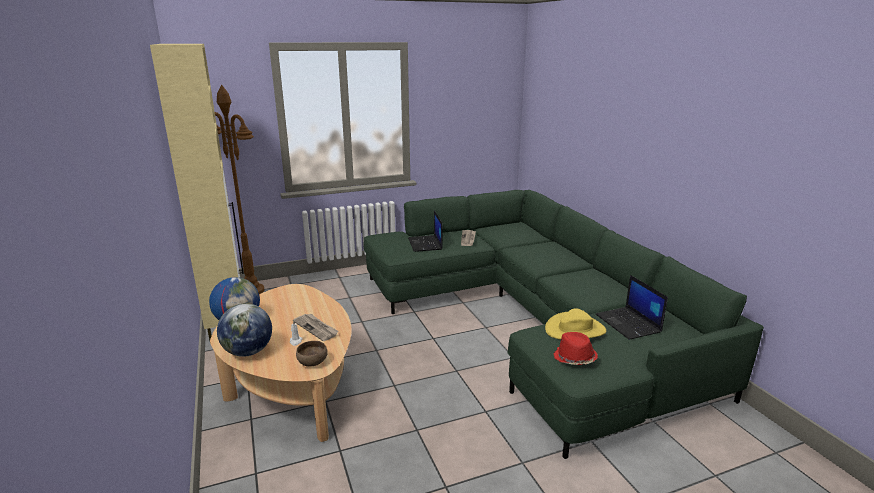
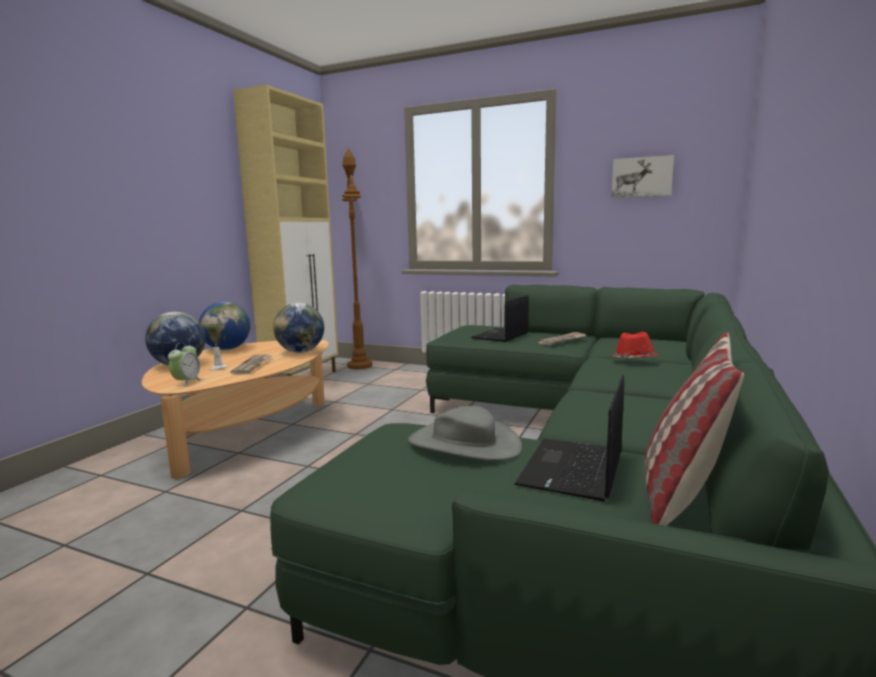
camera: 45 degrees right, 10 degrees down
brown bowl [296,341,328,367] -> alarm clock [168,342,202,387]
yellow hat [545,308,606,340] -> grey hat [408,406,522,461]
red hat [554,332,598,365] -> red hat moved to [611,332,658,358]
none -> globe [273,303,324,353]
none -> picture [611,155,674,198]
none -> pillow [645,332,744,526]

